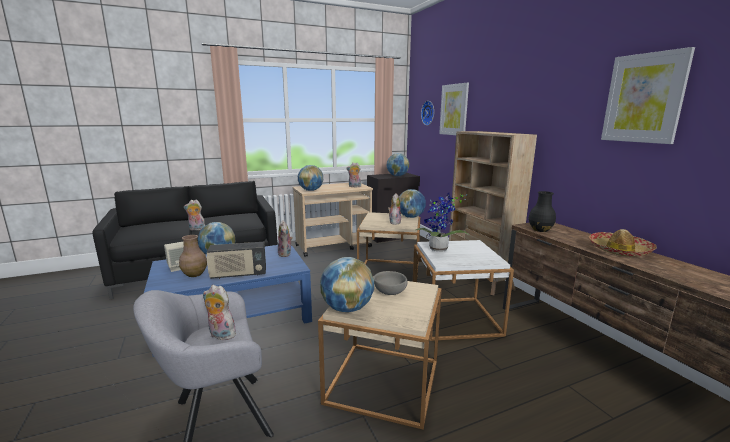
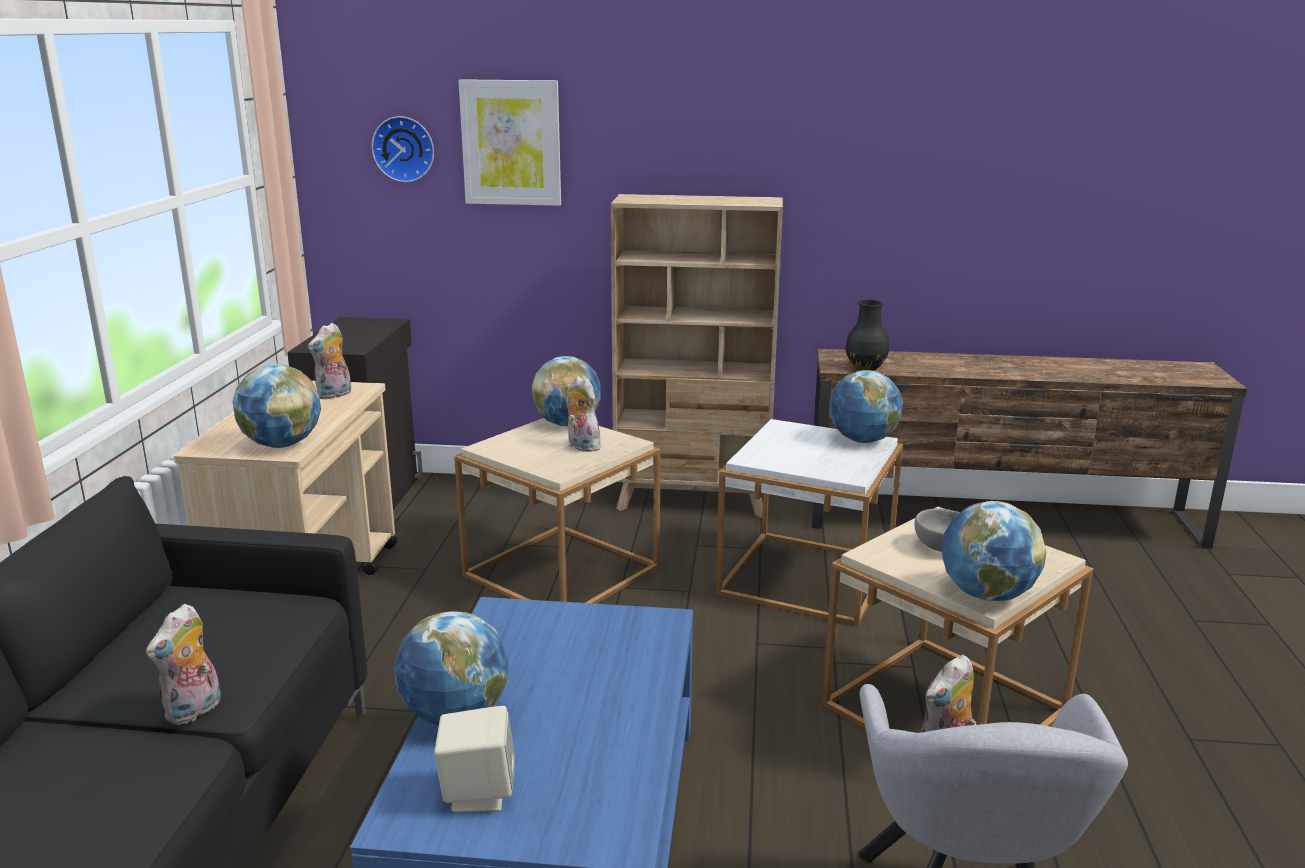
camera: 60 degrees left, 5 degrees up
brown vase [179,235,207,277] -> none
radio [206,242,266,279] -> none
plush toy [278,220,293,257] -> none
globe [387,153,409,176] -> globe moved to [829,370,903,443]
potted plant [415,193,471,252] -> none
hat [588,229,657,257] -> none
picture [601,47,695,144] -> none

